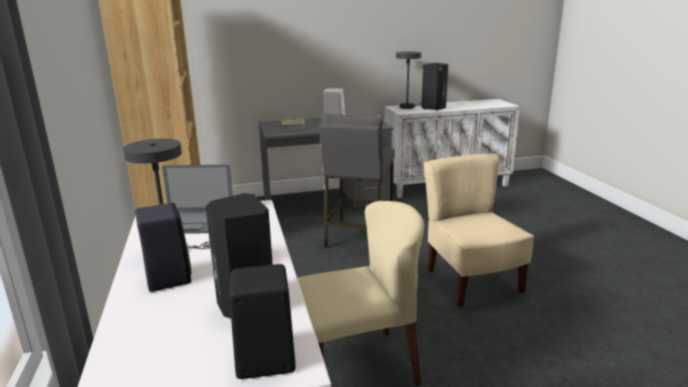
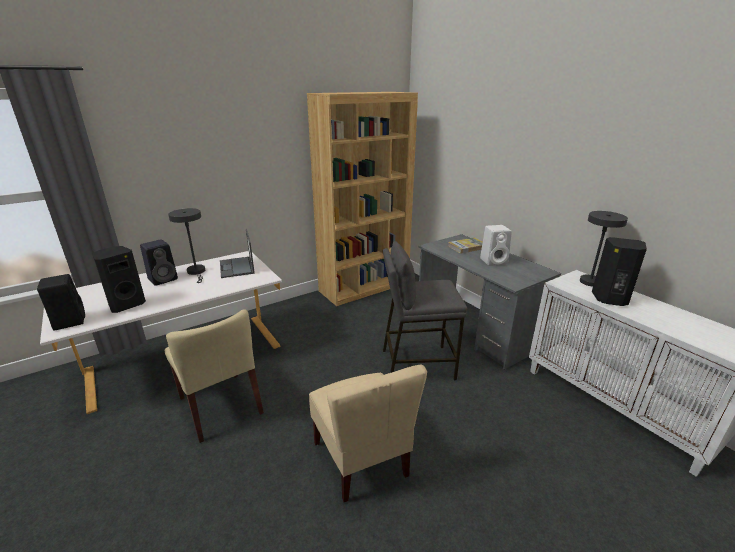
camera: 70 degrees right, 5 degrees up
beige chair [424,154,534,307] -> beige chair turned 105 degrees clockwise [309,365,427,502]

